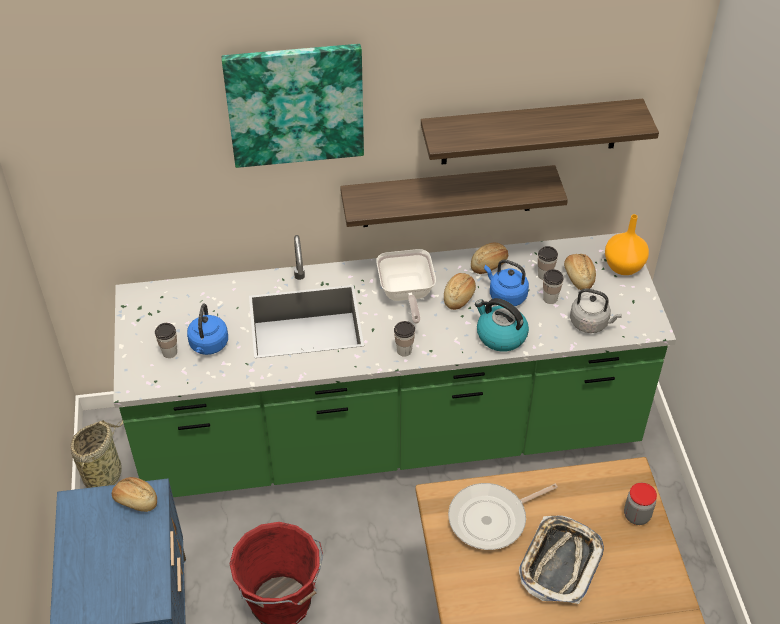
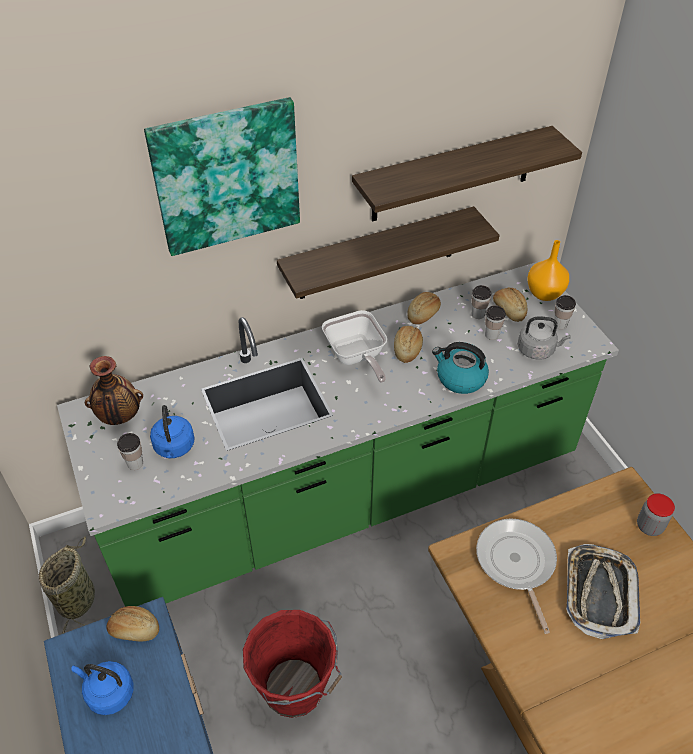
camera: 15 degrees left, 0 degrees up
cup [394,321,415,357] -> cup moved to [553,295,576,329]
frying pan [448,483,558,550] -> frying pan turned 120 degrees clockwise [476,518,557,634]
blue kettle [484,259,529,306] -> blue kettle moved to [71,661,134,715]
none -> vase [85,356,143,425]

